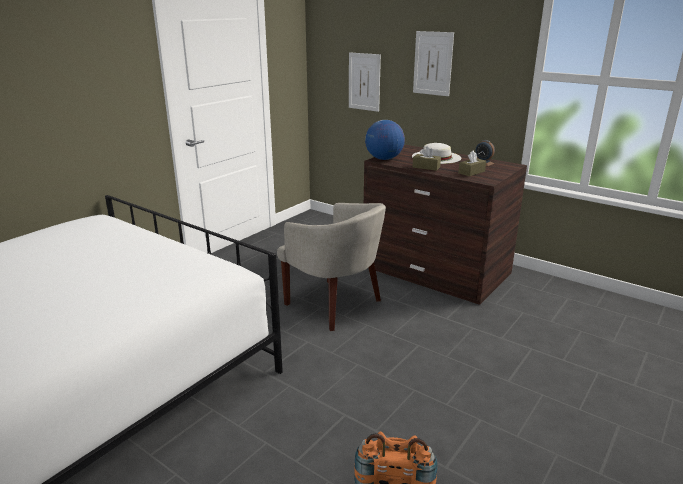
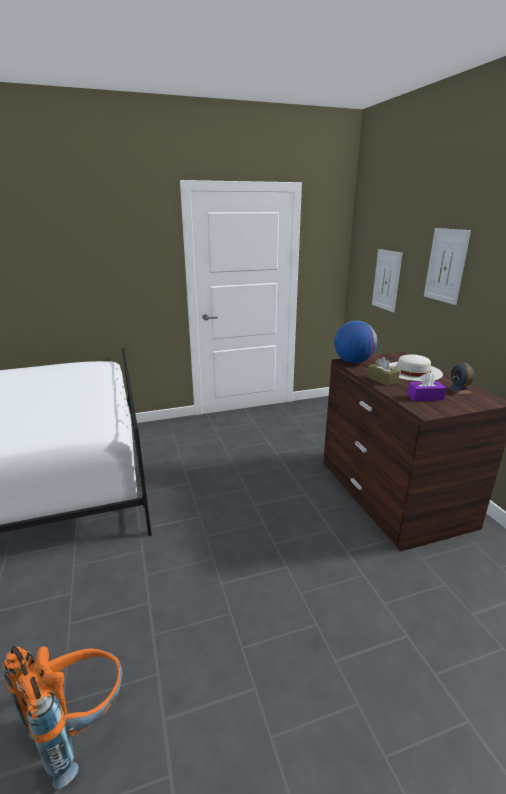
camera: 35 degrees right, 0 degrees up
beige armchair [277,203,386,331] -> none
brown tissue box [458,150,486,176] -> purple tissue box [407,372,446,401]

